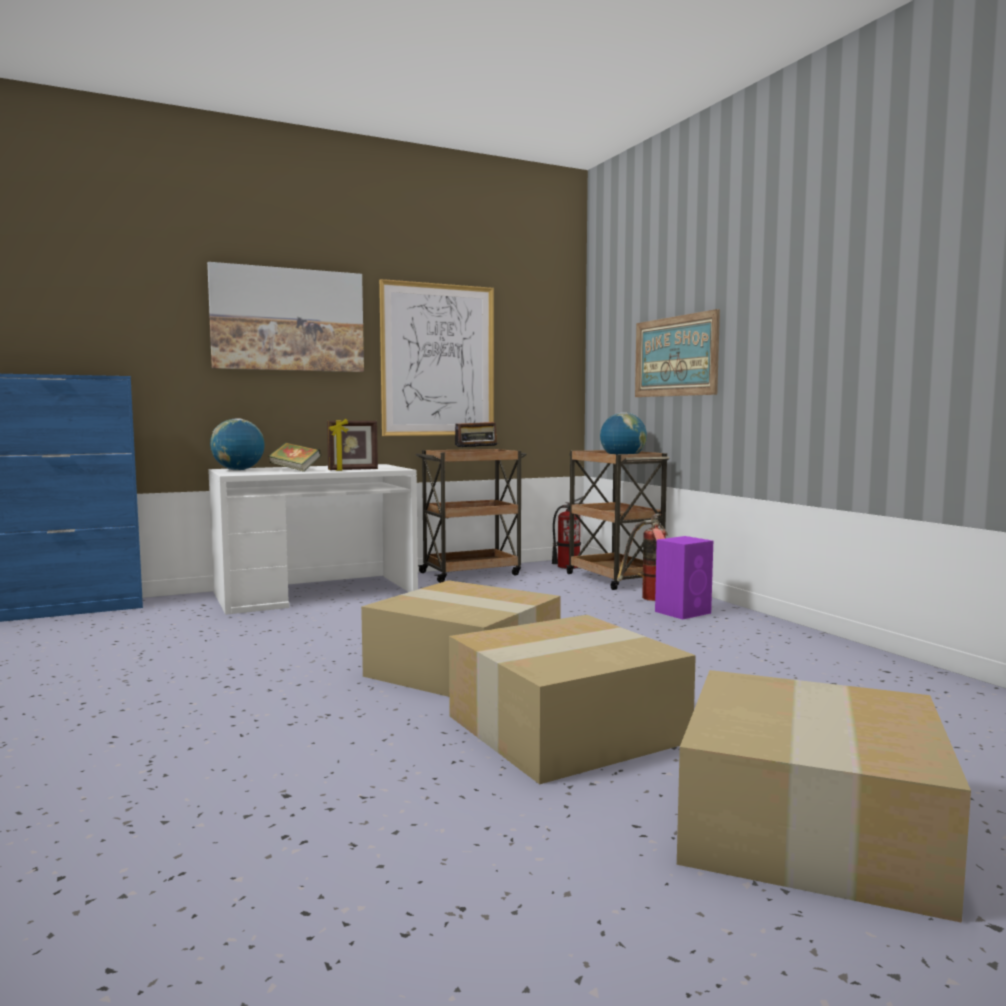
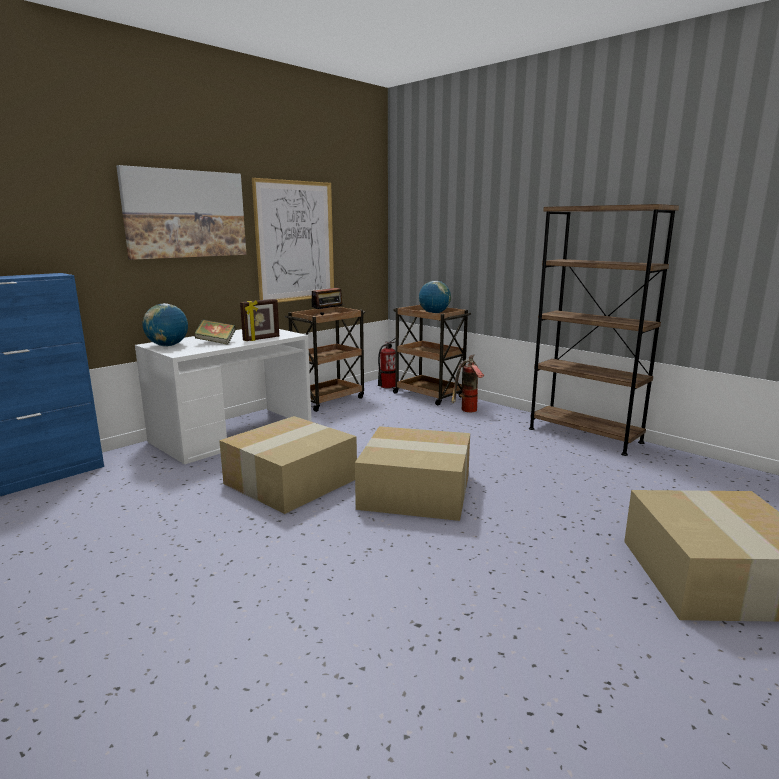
camera: 20 degrees left, 10 degrees up
cardboard box [449,615,696,784] -> cardboard box moved to [219,416,357,514]
picture [635,309,720,397] -> none
purple speaker [655,536,713,620] -> none
none -> brown bookcase [529,204,679,456]

